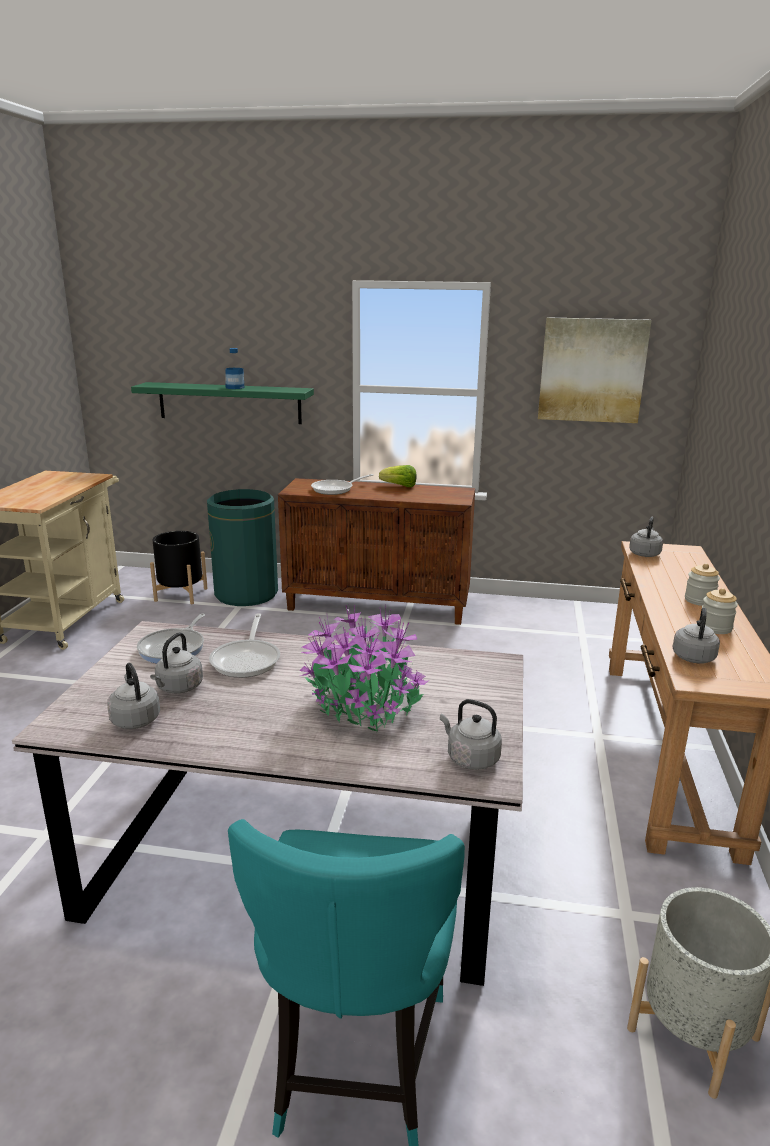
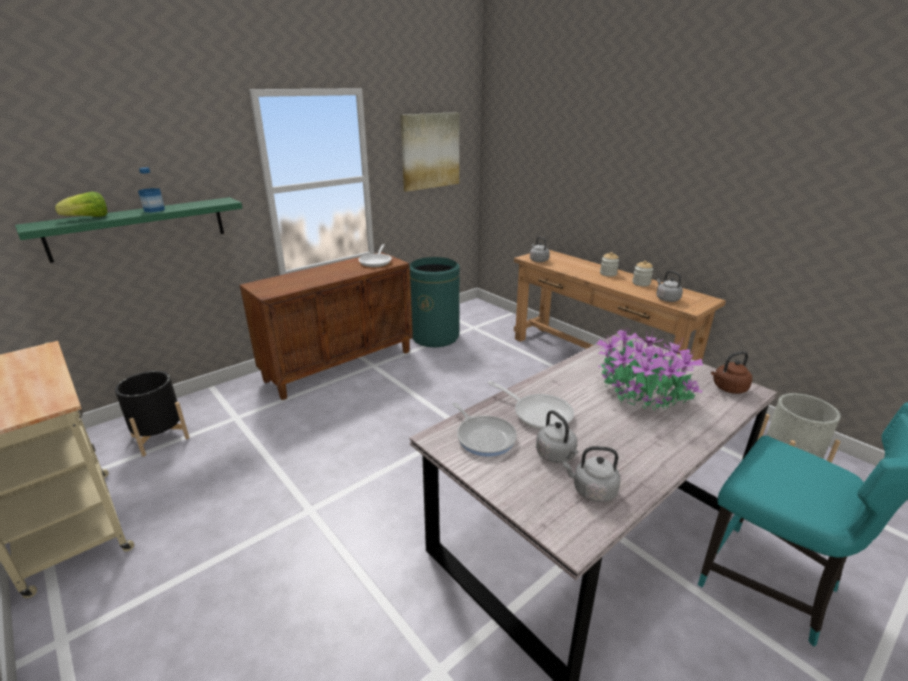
camera: 50 degrees left, 5 degrees up
green trash can [207,489,278,606] -> green trash can moved to [410,257,459,347]
frying pan [311,474,373,495] -> frying pan moved to [358,244,392,267]
lettuce [379,465,417,487] -> lettuce moved to [55,192,107,217]
grey kettle [440,699,502,770] -> brown kettle [711,351,752,394]

